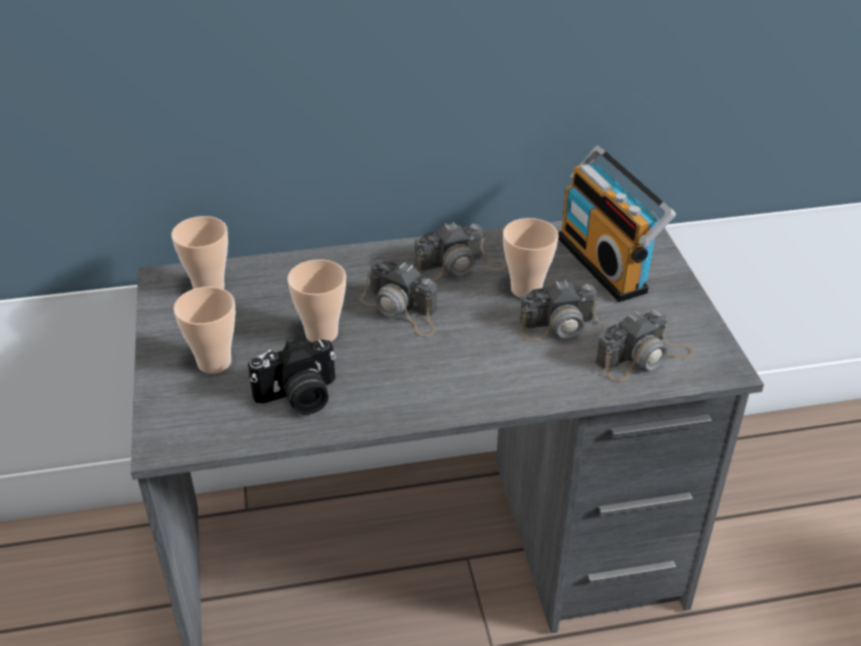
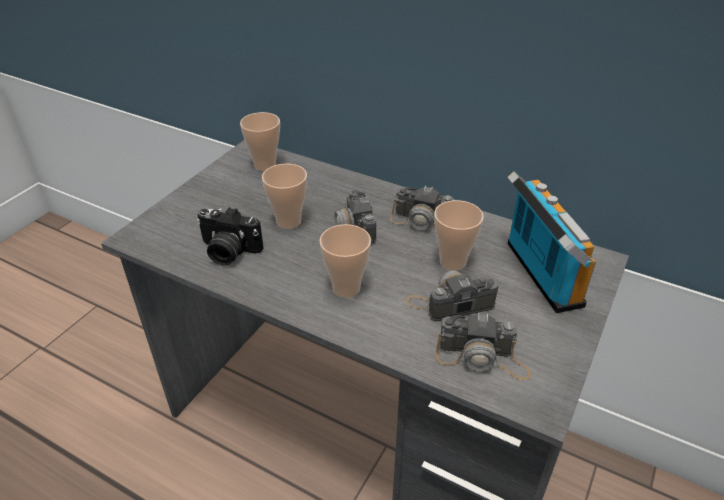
camera: 40 degrees right, 0 degrees up
cup [173,287,236,374] -> cup moved to [319,224,371,298]
camera [520,280,613,341] -> camera turned 135 degrees clockwise [406,270,499,321]
radio [558,146,676,302] -> radio turned 150 degrees clockwise [508,171,596,313]

